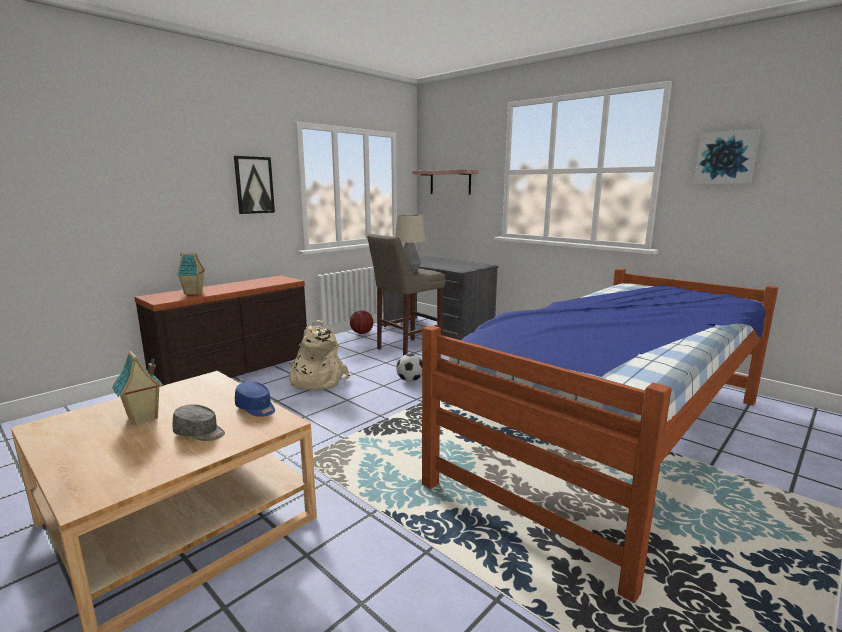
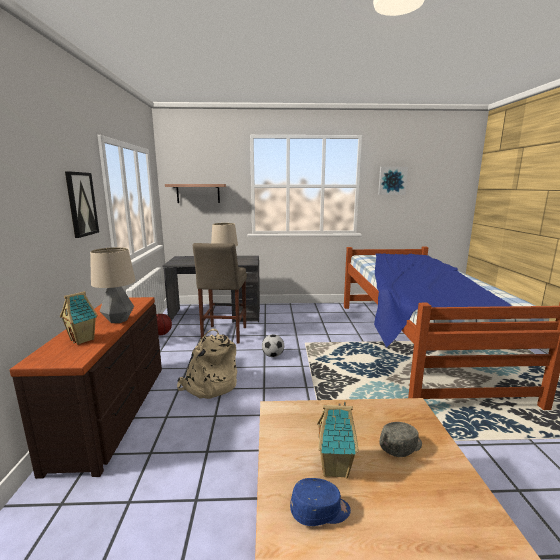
camera: 45 degrees left, 0 degrees up
blue cap [235,381,275,417] -> blue cap moved to [290,478,351,526]
none -> table lamp [90,247,136,323]

